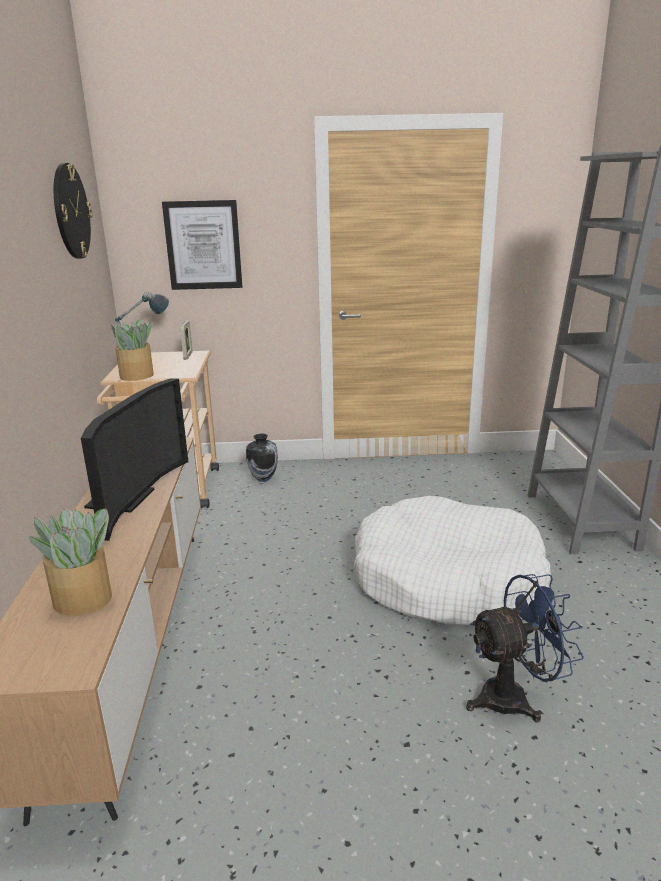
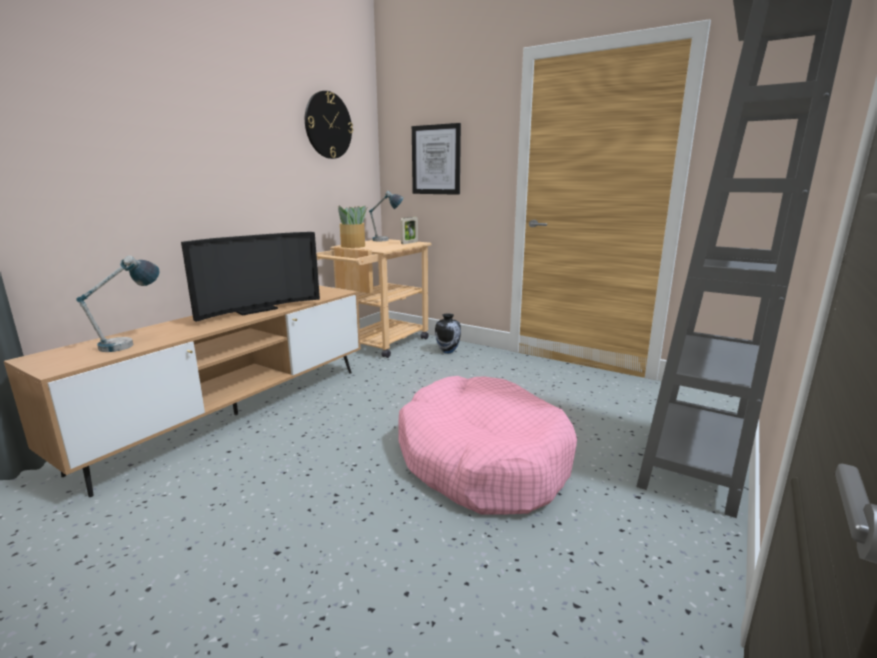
camera: 35 degrees right, 5 degrees down
potted plant [29,508,112,616] -> table lamp [76,256,160,352]
white dog bed [354,496,551,625] -> pink dog bed [398,376,577,515]
blue fan [466,574,584,723] -> none

